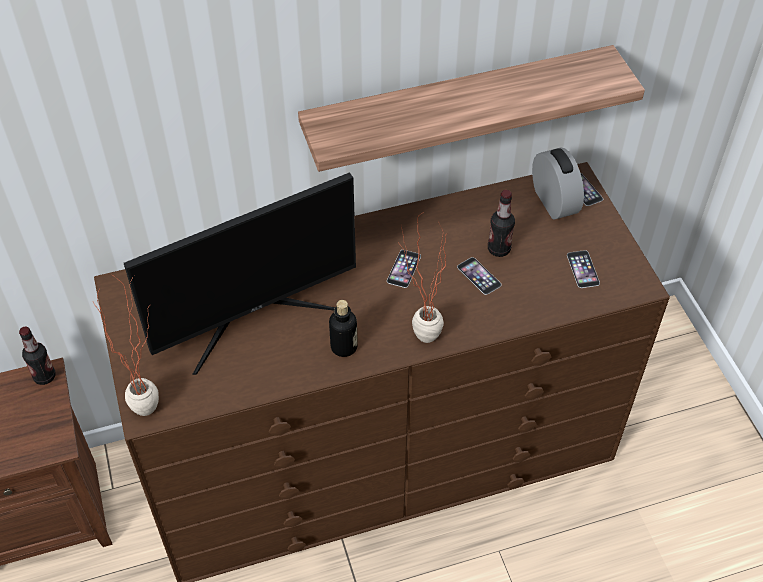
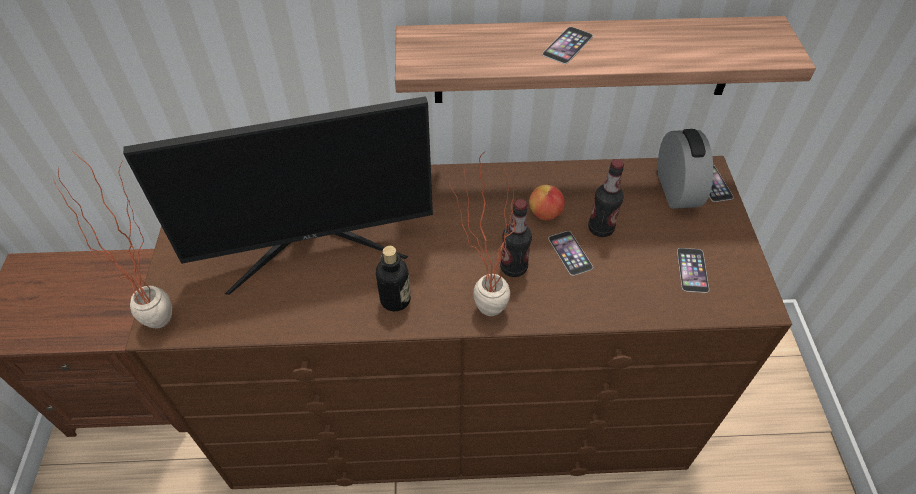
camera: 15 degrees right, 0 degrees up
bottle [19,327,56,385] -> bottle moved to [500,199,532,277]
phone [387,250,421,288] -> phone moved to [542,27,593,64]
none -> apple [529,185,565,221]

